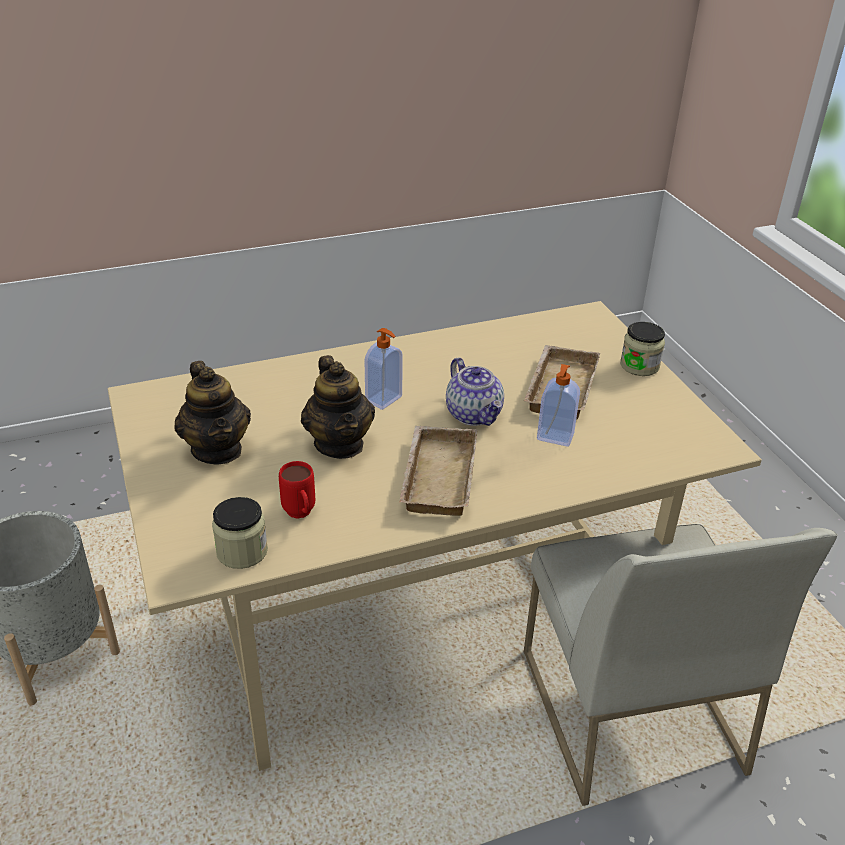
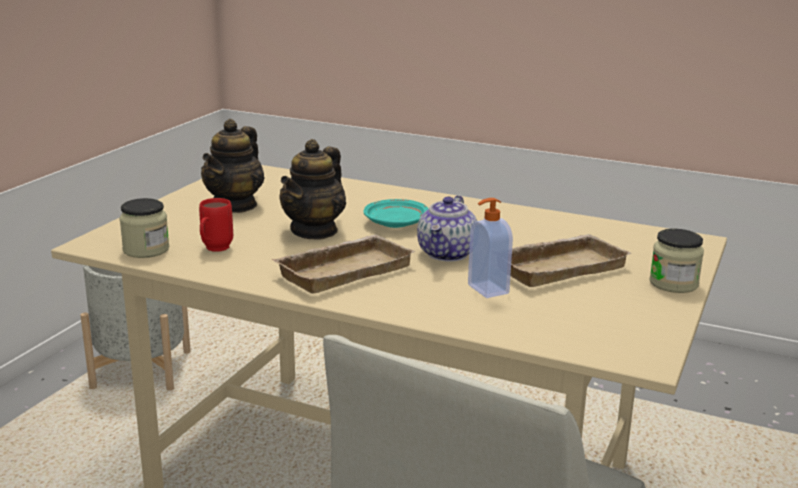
camera: 45 degrees right, 15 degrees down
soap dispenser [365,328,403,410] -> turquoise plate [364,199,429,228]

